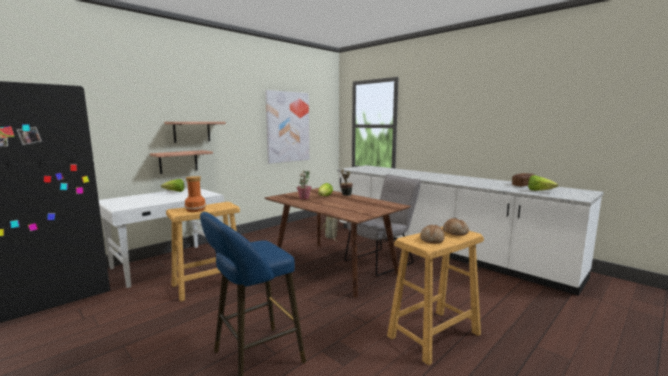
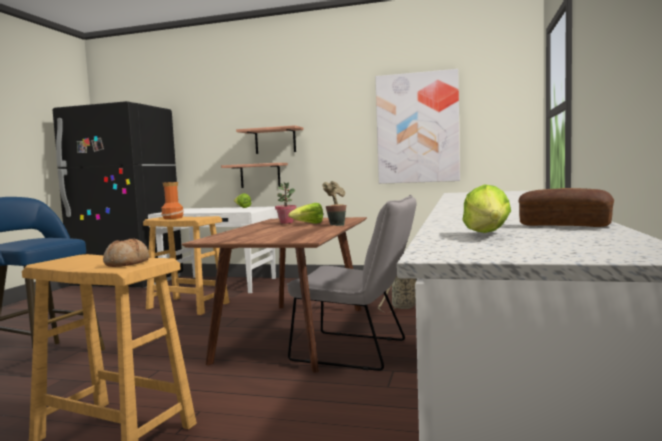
camera: 60 degrees right, 5 degrees down
bread [420,225,444,244] -> none

